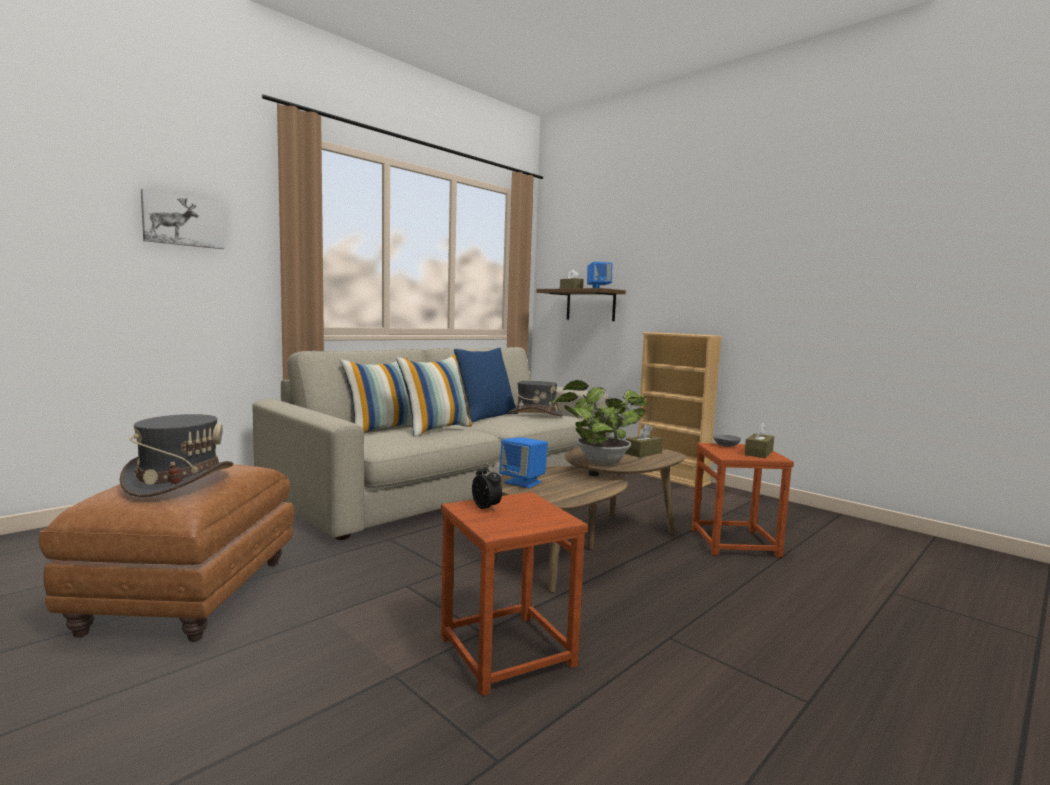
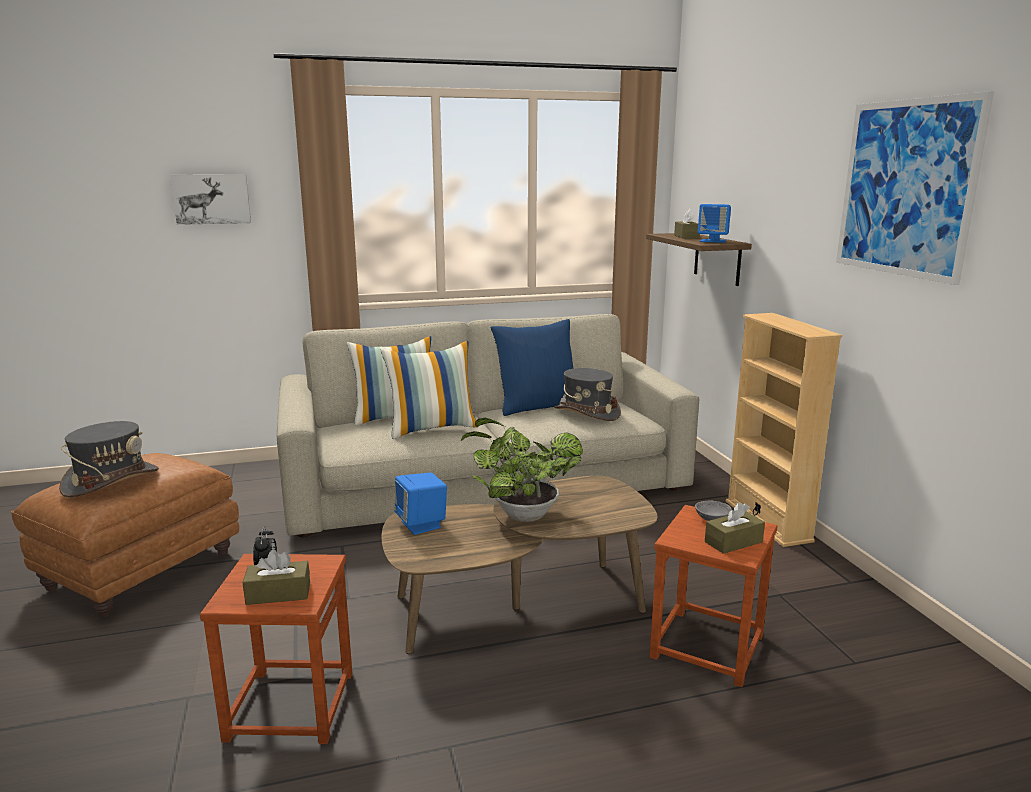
camera: 30 degrees right, 10 degrees up
brown tissue box [625,424,663,458] -> brown tissue box moved to [243,549,310,605]
none -> picture [836,91,994,285]

